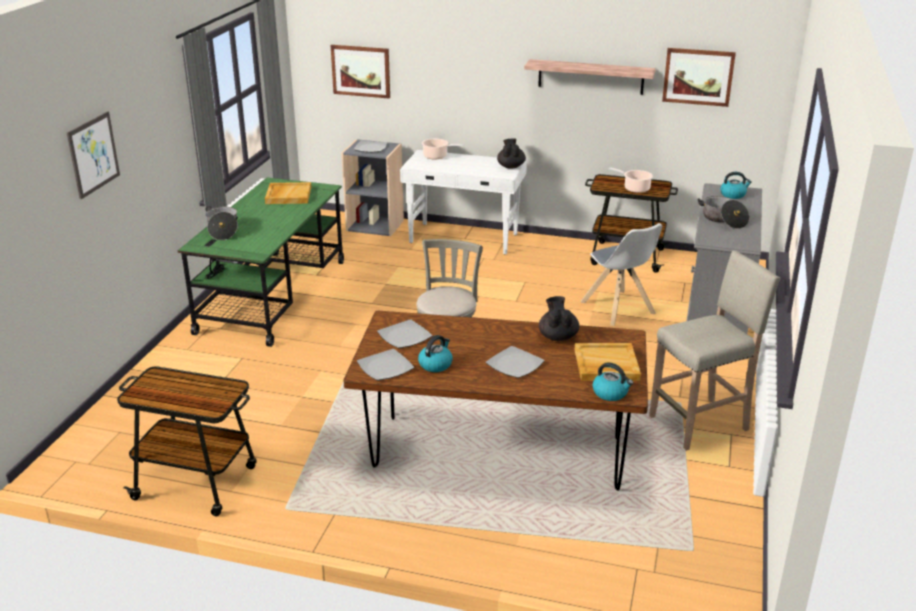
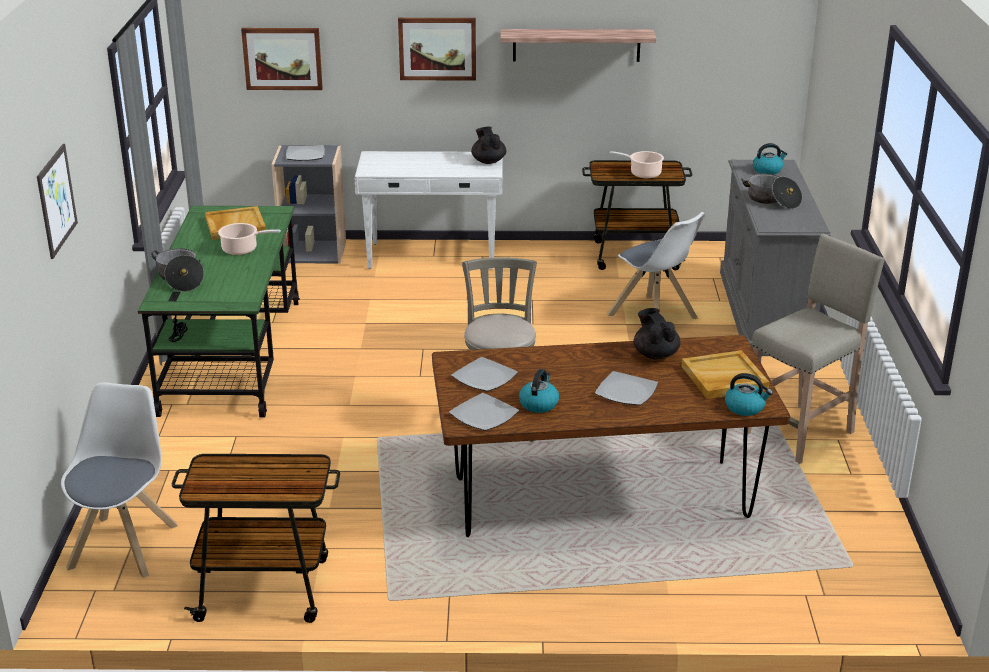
camera: 15 degrees left, 0 degrees up
cooking pot [422,139,464,160] -> cooking pot moved to [218,223,281,255]
picture [662,48,736,107] -> picture moved to [398,18,476,80]
none -> chair [61,382,178,578]

